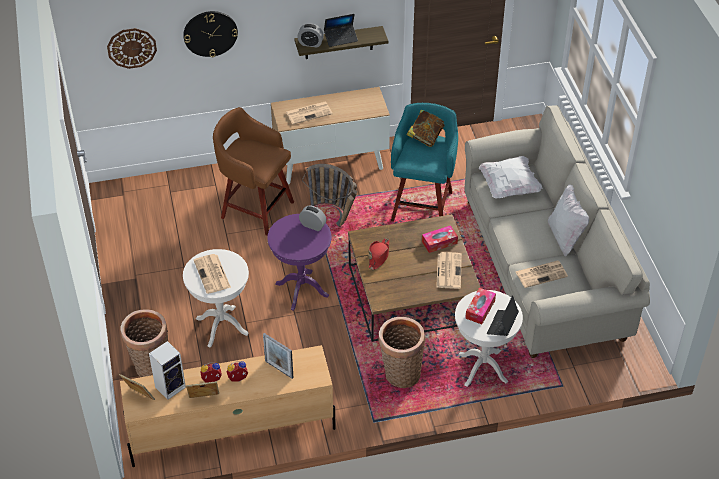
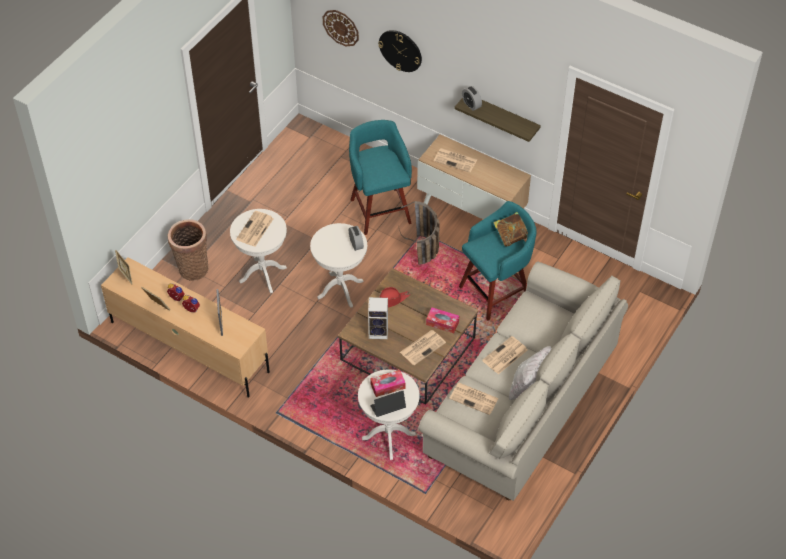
camera: 45 degrees right, 5 degrees up
speaker [149,341,186,400] -> speaker moved to [368,297,388,339]
brown stool [213,107,294,236] -> turquoise stool [349,120,412,235]
purple side table [267,214,332,311] -> white side table [310,223,367,308]
laptop [324,14,358,47] -> none
basket [379,317,425,388] -> none
white pillow [479,156,542,199] -> none
none -> newspaper [482,336,527,374]

